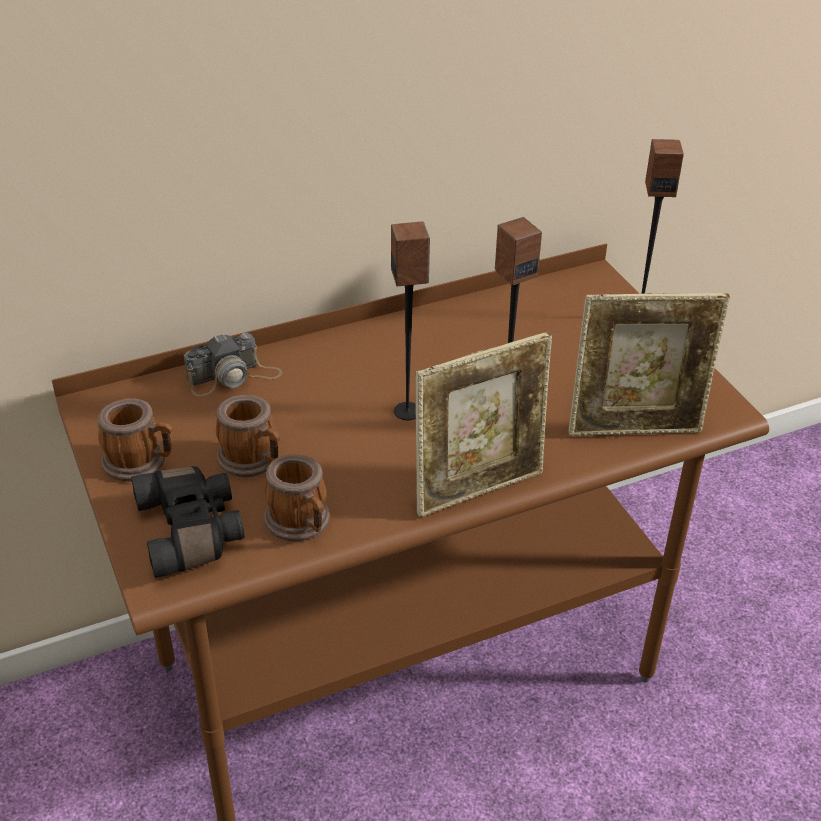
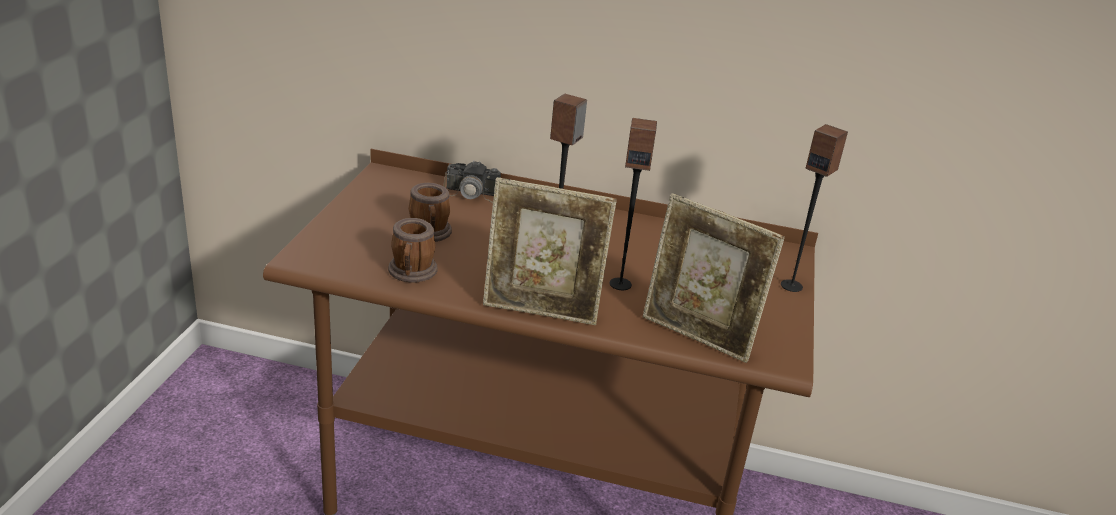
camera: 35 degrees right, 10 degrees down
mug [98,398,172,482] -> none
black binoculars [131,466,245,578] -> none

